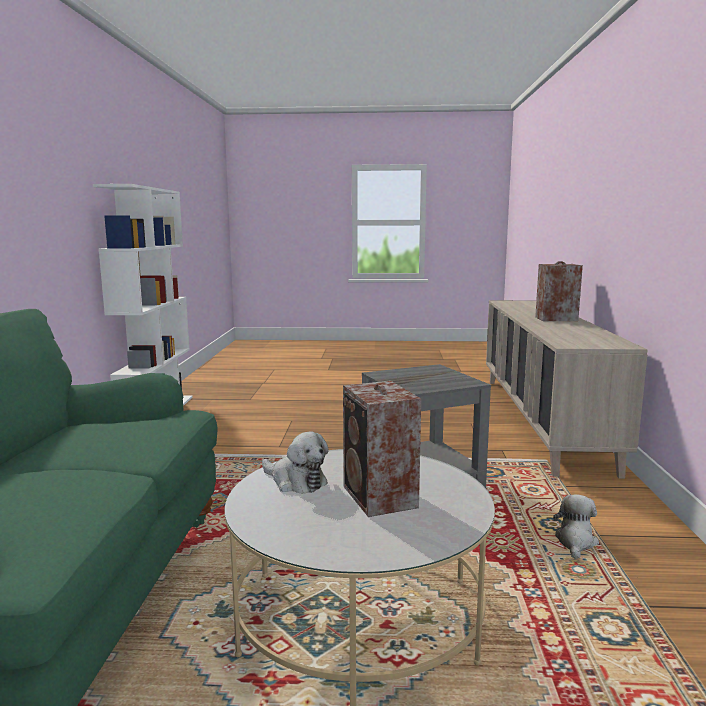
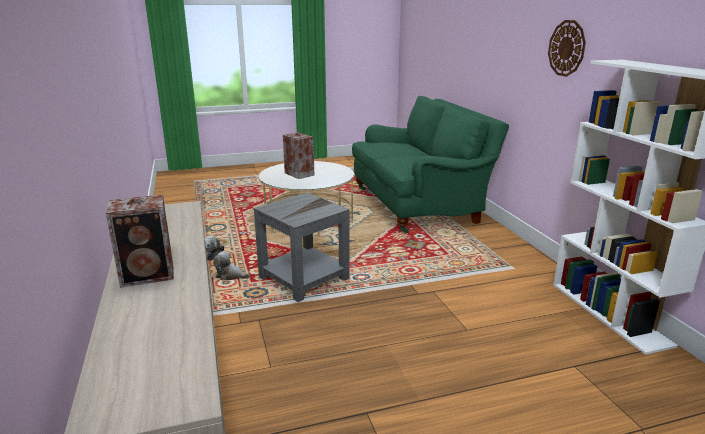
camera: 160 degrees right, 10 degrees up
plush toy [262,431,329,494] -> plush toy moved to [213,251,250,281]
none -> wall clock [548,20,586,77]

